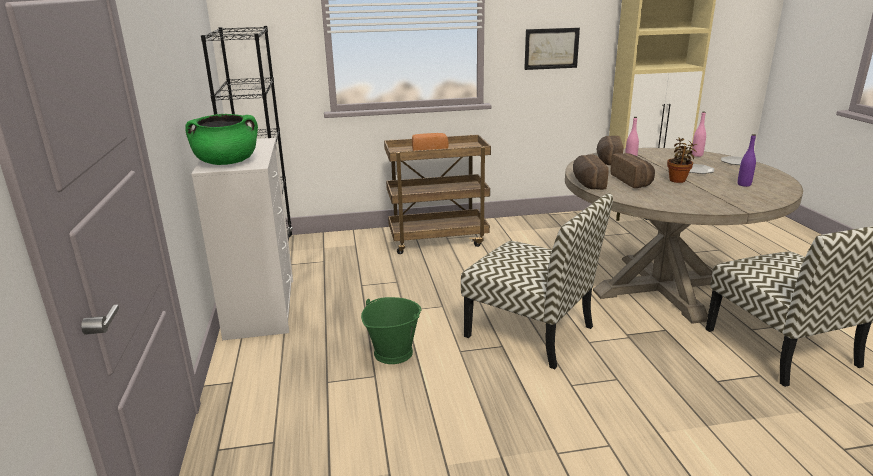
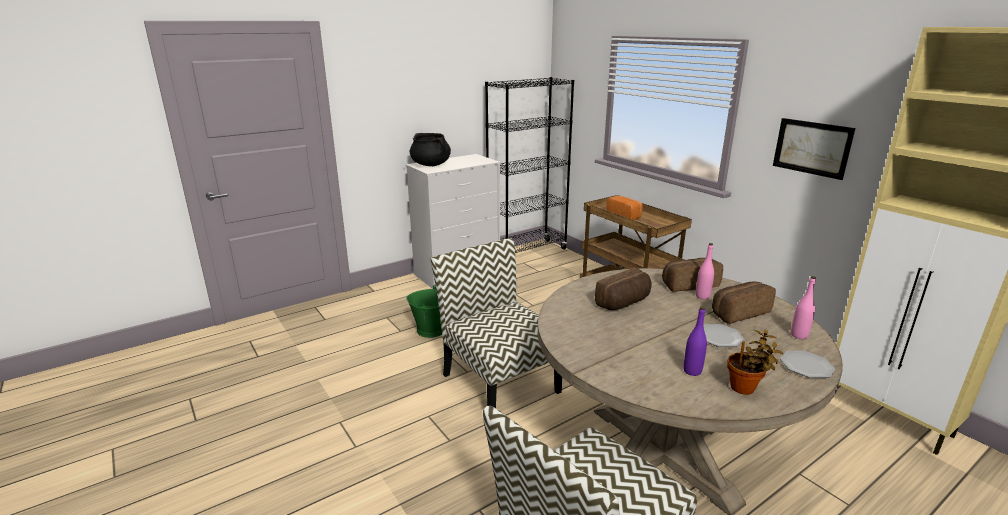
camera: 65 degrees right, 0 degrees up
green cooking pot [185,114,258,165] -> black cooking pot [410,133,451,166]
chair [461,193,613,369] -> chair turned 135 degrees clockwise [430,238,562,408]
bread [573,154,609,190] -> bread moved to [712,282,776,324]
potted plant [667,137,697,183] -> potted plant moved to [727,330,783,395]

